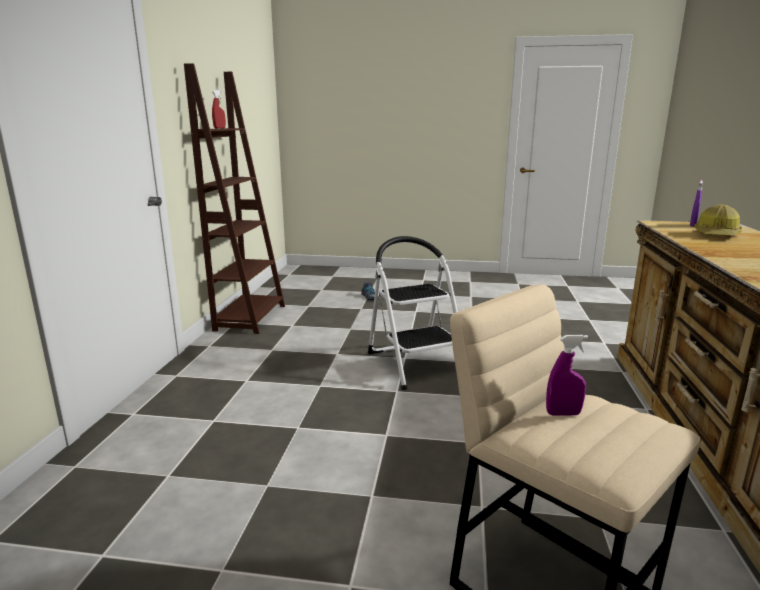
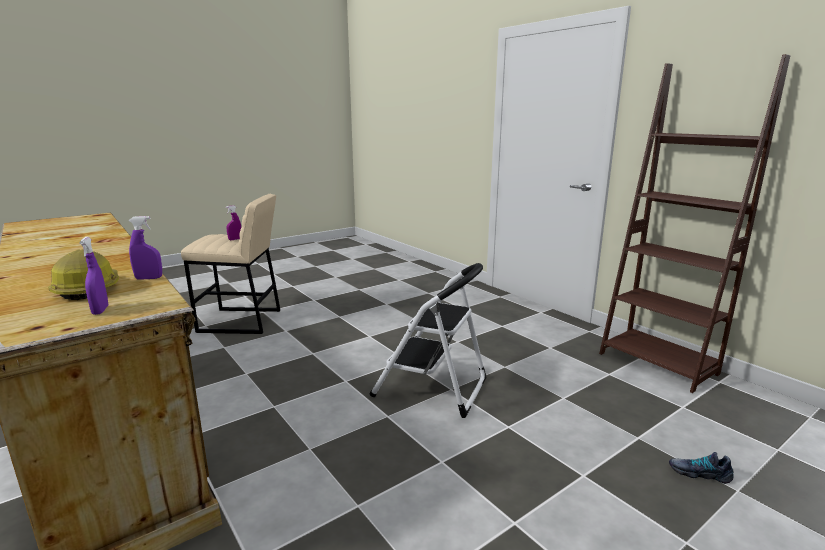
camera: 135 degrees right, 0 degrees up
red spray bottle [212,90,226,128] -> none
none -> purple spray bottle [129,216,162,280]

